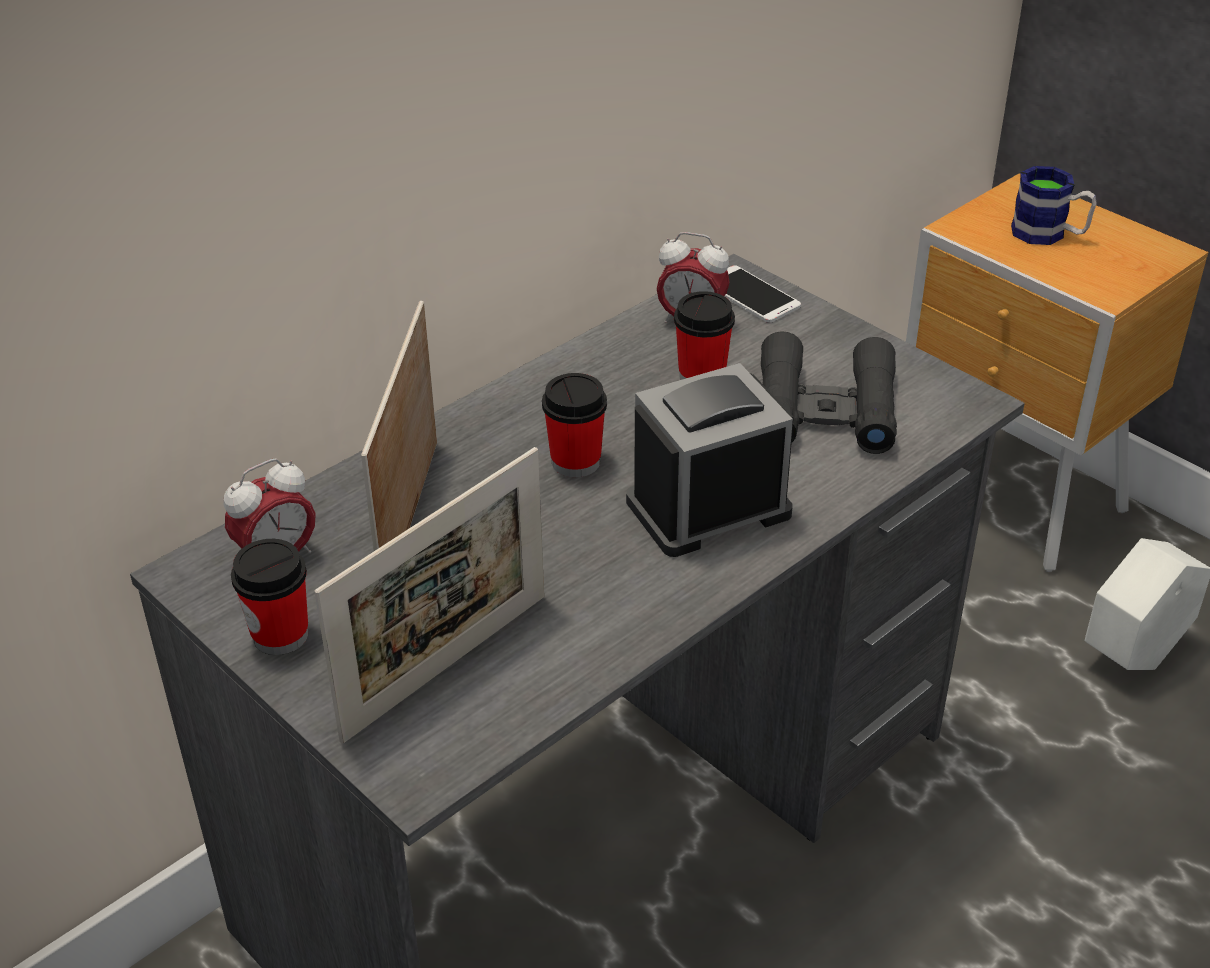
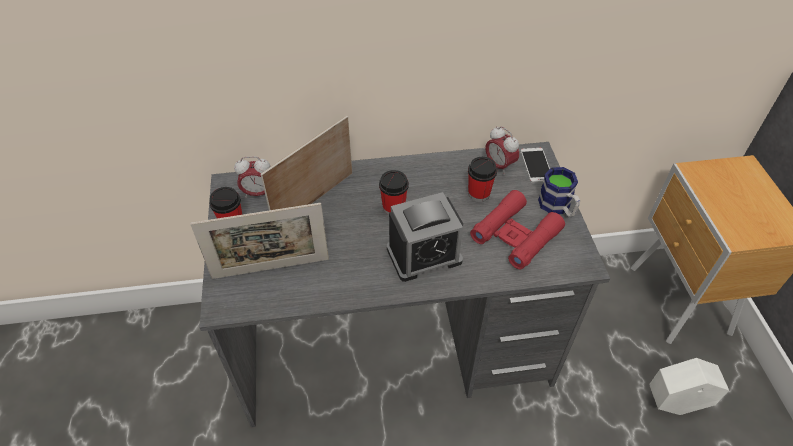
camera: 35 degrees right, 10 degrees up
alarm clock [626,363,794,557] -> alarm clock turned 150 degrees clockwise [387,192,463,282]
black binoculars [761,331,897,454] -> red binoculars [470,190,565,269]
mug [1011,166,1097,245] -> mug moved to [538,167,580,217]

